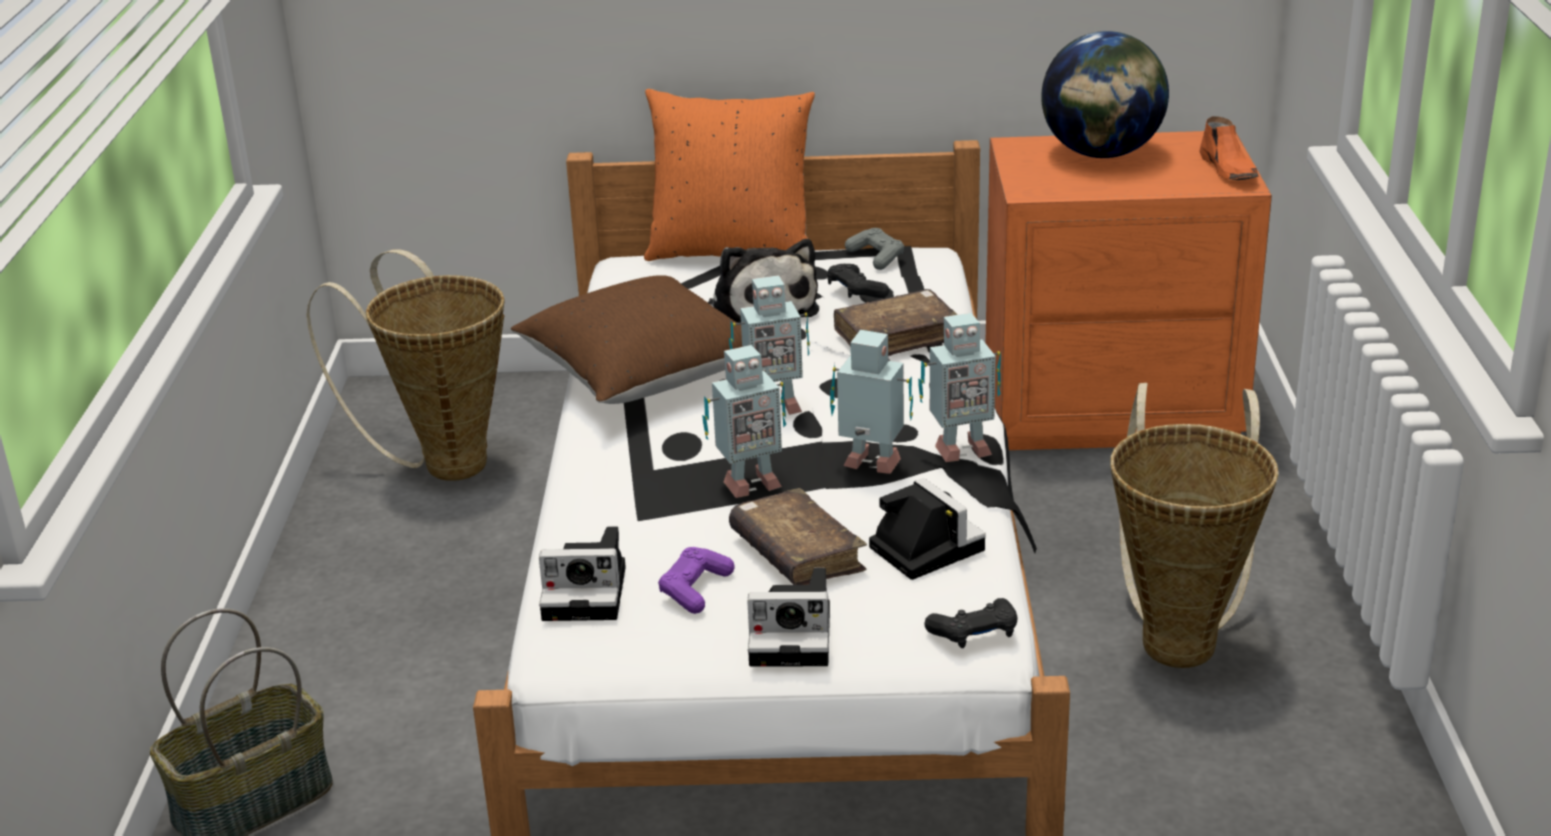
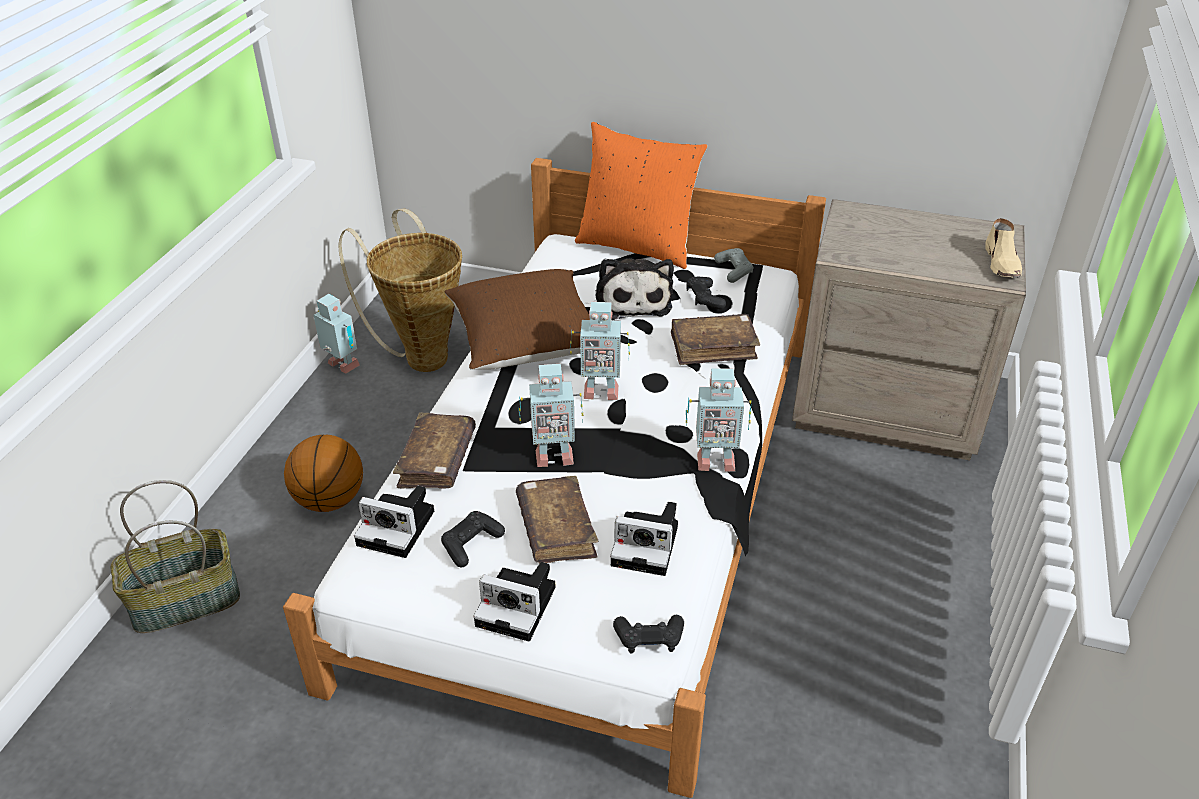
camera: 15 degrees right, 10 degrees up
purple game controller [658,547,735,614] -> black game controller [441,511,505,567]
toy robot [830,330,913,474] -> toy robot moved to [313,294,359,373]
camera [869,478,986,580] -> camera turned 120 degrees clockwise [610,502,678,576]
orange nightstand [985,131,1272,450] -> beige nightstand [792,199,1026,461]
globe [1041,31,1169,158] -> none
basket [1110,383,1279,668] -> none
orange shoe [1199,116,1258,180] -> beige shoe [986,218,1022,278]
none -> basketball [284,435,363,512]
none -> brown book [393,413,476,489]

